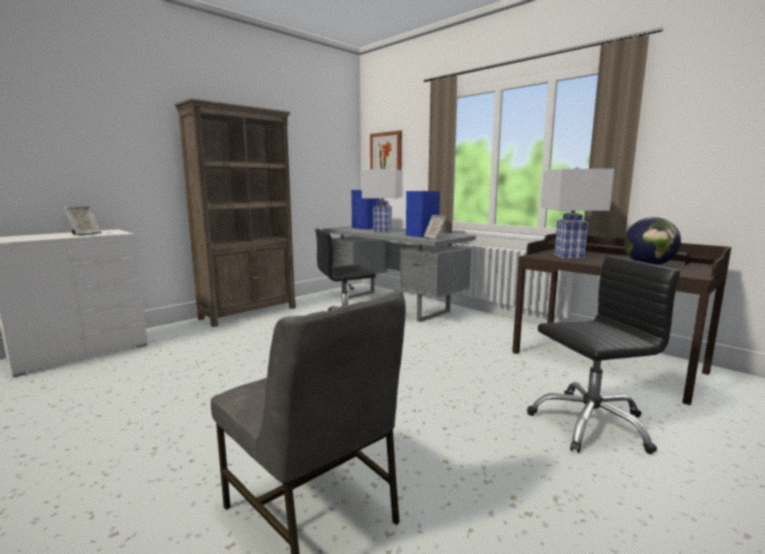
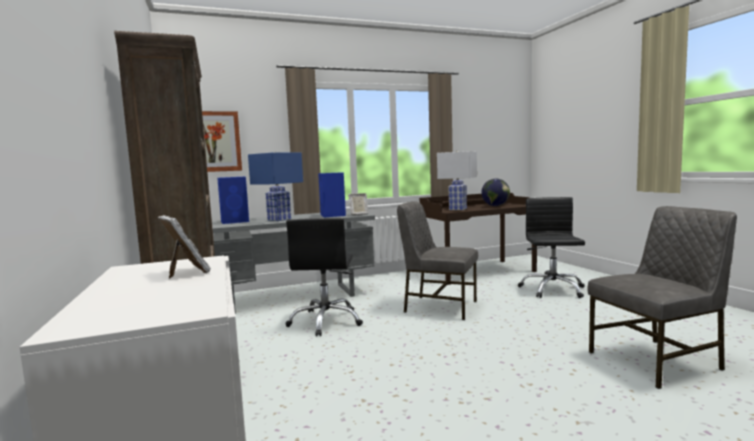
camera: 65 degrees left, 5 degrees down
white table lamp [362,168,403,233] -> blue table lamp [248,152,303,221]
none -> grey chair [397,201,478,320]

